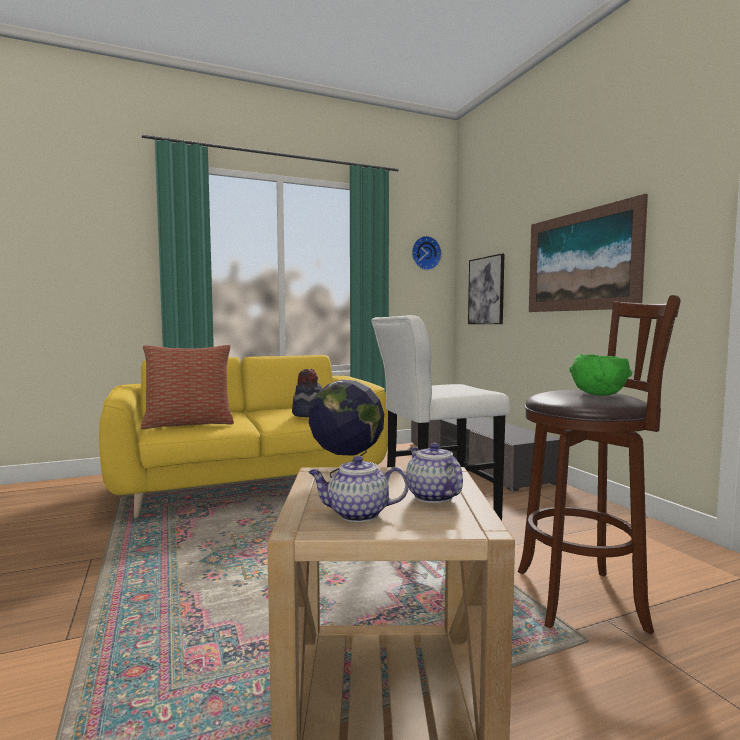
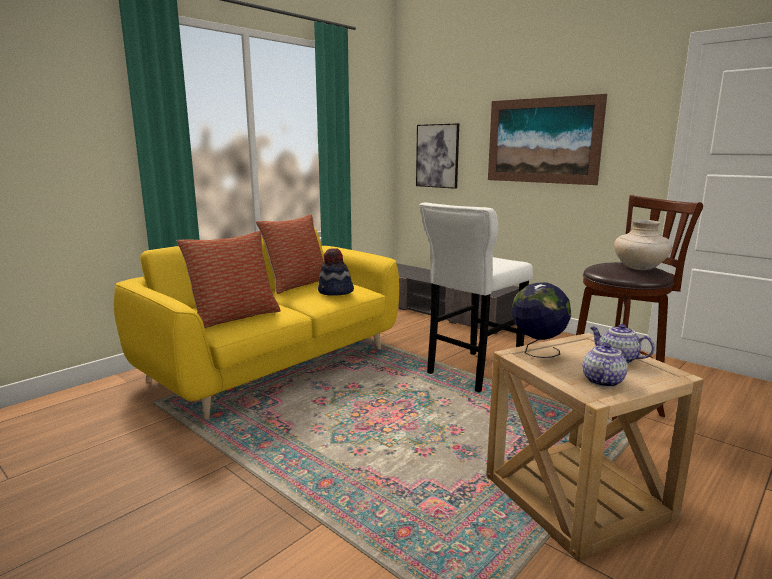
camera: 25 degrees left, 10 degrees up
teapot [308,456,409,522] -> teapot turned 135 degrees clockwise [582,342,628,387]
wall clock [412,236,442,270] -> none
green bowl [569,354,632,396] -> beige vase [614,220,672,270]
none -> pillow [256,214,324,294]

